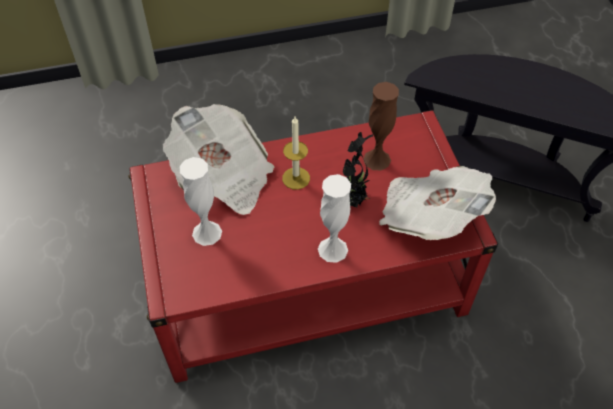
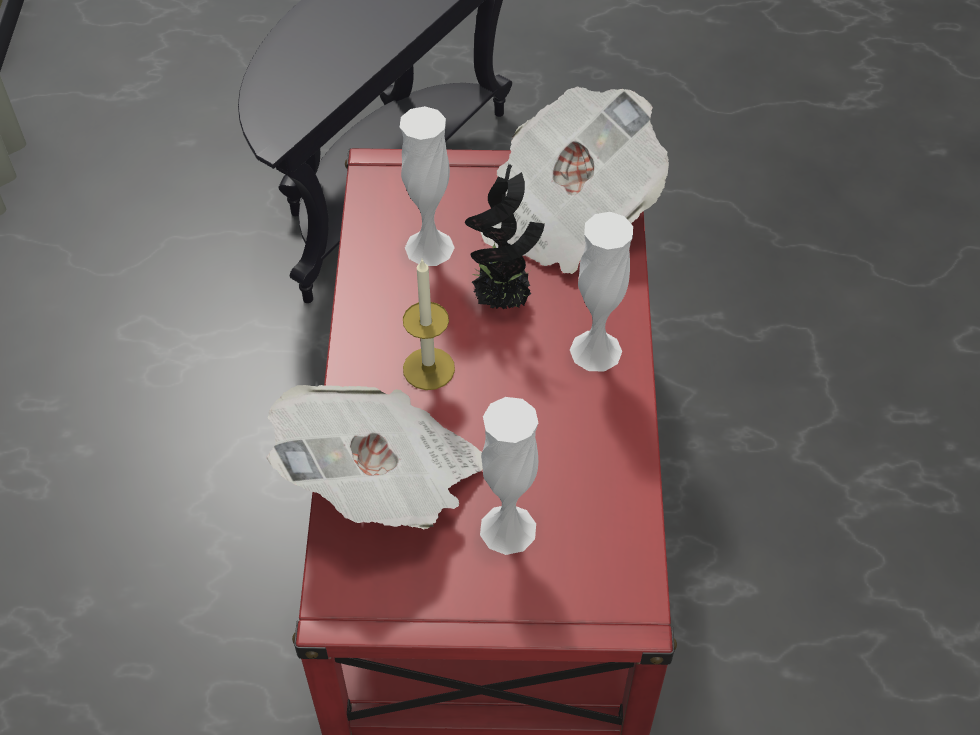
camera: 75 degrees left, 0 degrees up
brown vase [363,82,399,171] -> white vase [400,106,455,266]

